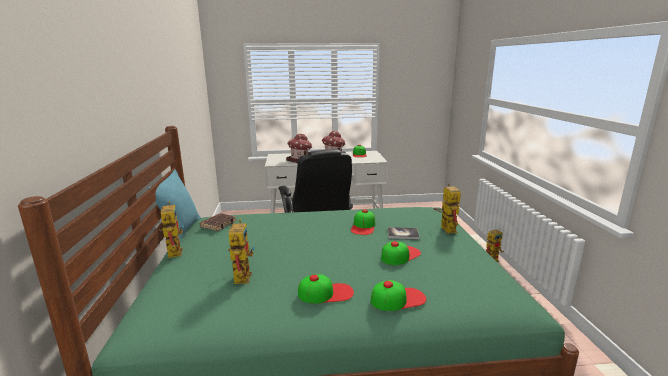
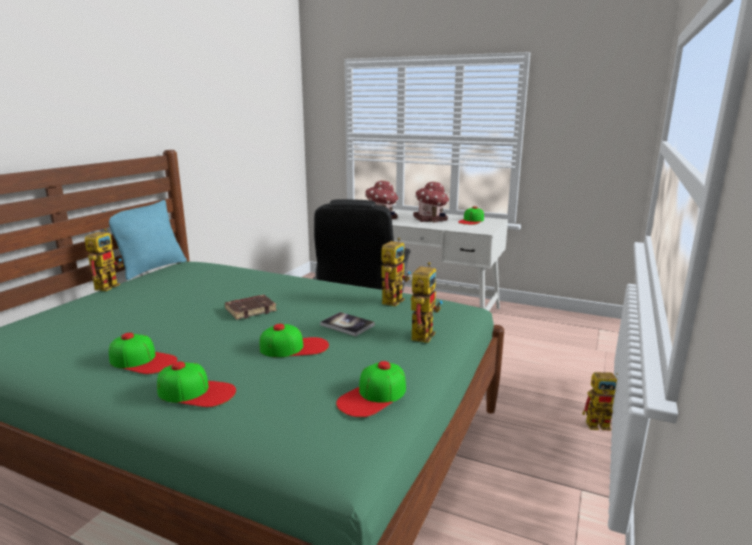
camera: 30 degrees right, 0 degrees up
brown book [199,213,237,231] -> brown book moved to [225,295,277,320]
toy robot [228,219,255,284] -> toy robot moved to [382,238,411,306]
cap [351,209,375,235] -> cap moved to [336,361,406,417]

